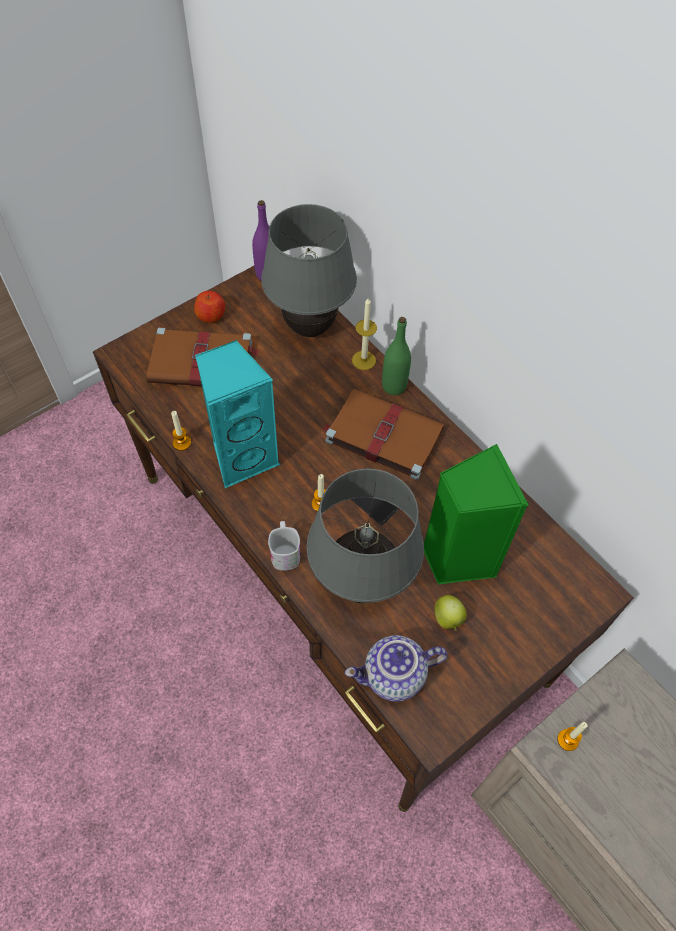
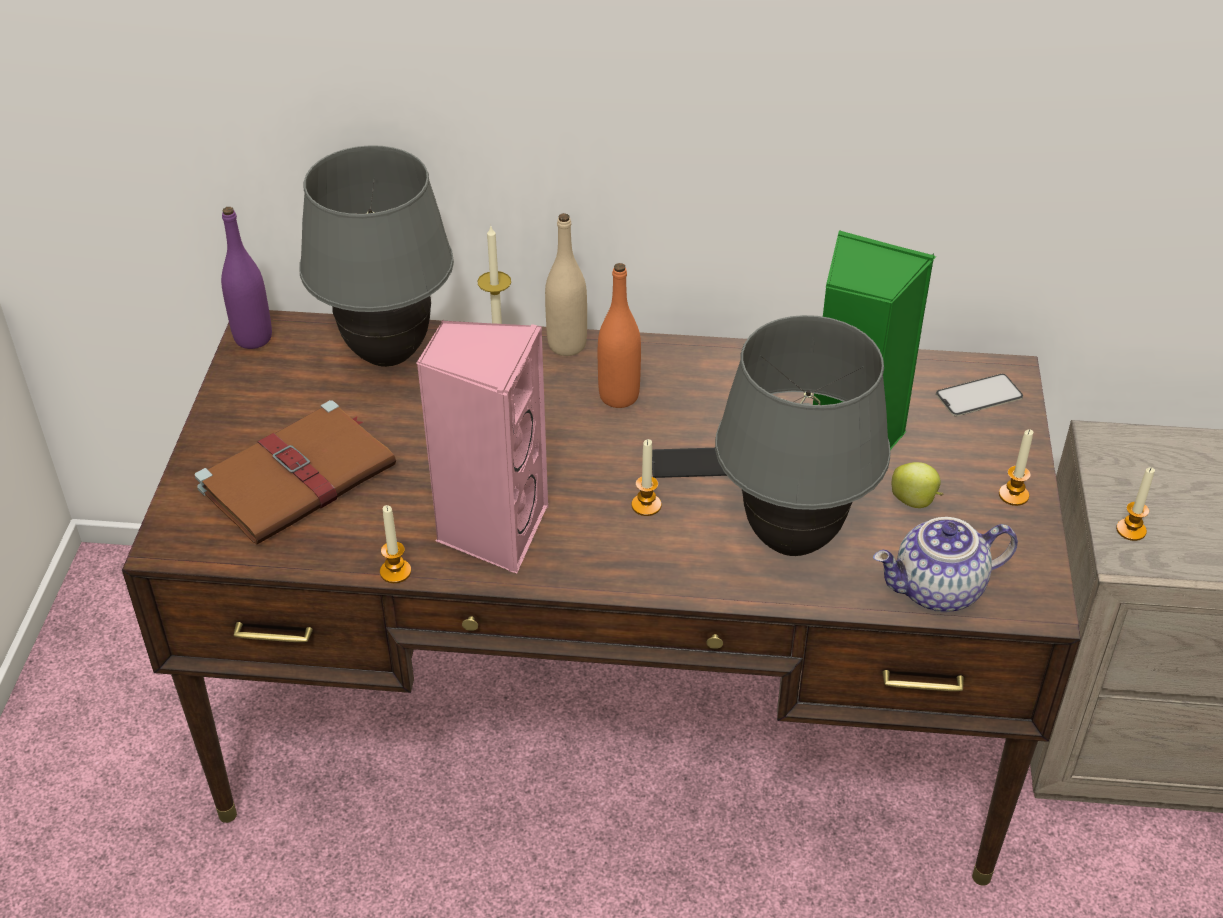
camera: 45 degrees left, 15 degrees down
apple [194,291,225,323] -> none
turquoise speaker [195,340,280,488] -> pink speaker [416,319,548,574]
white mug [268,521,300,571] -> none
brown book [323,388,445,480] -> orange bottle [598,263,641,408]
teapot [345,635,447,702] -> teapot turned 45 degrees clockwise [873,517,1018,612]
green bottle [382,317,411,395] -> beige bottle [545,213,587,356]
none -> phone [936,374,1023,417]
none -> candle [999,430,1034,506]

